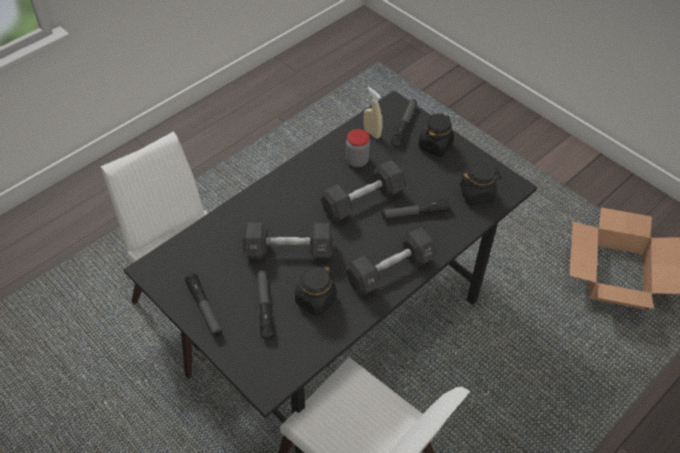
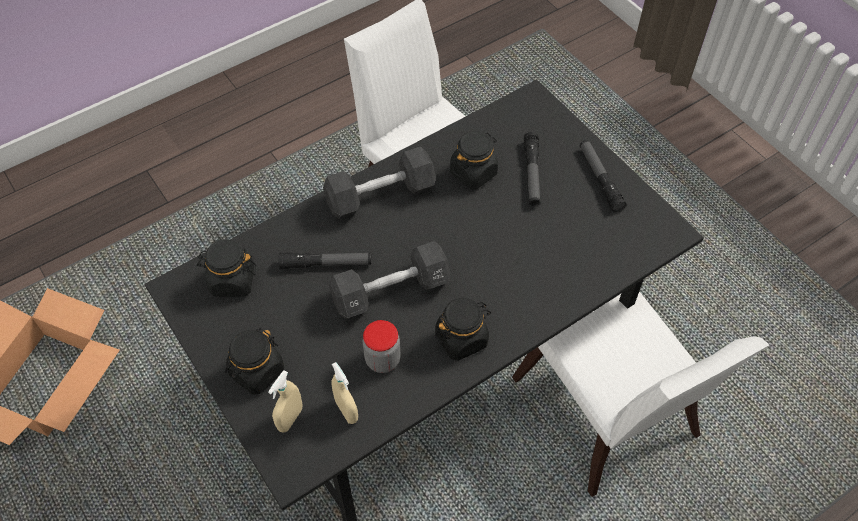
camera: 170 degrees left, 5 degrees up
black dumbbell [243,223,333,259] -> none
flashlight [391,99,417,147] -> beige spray bottle [268,370,302,432]
none -> black jar [435,298,491,361]

